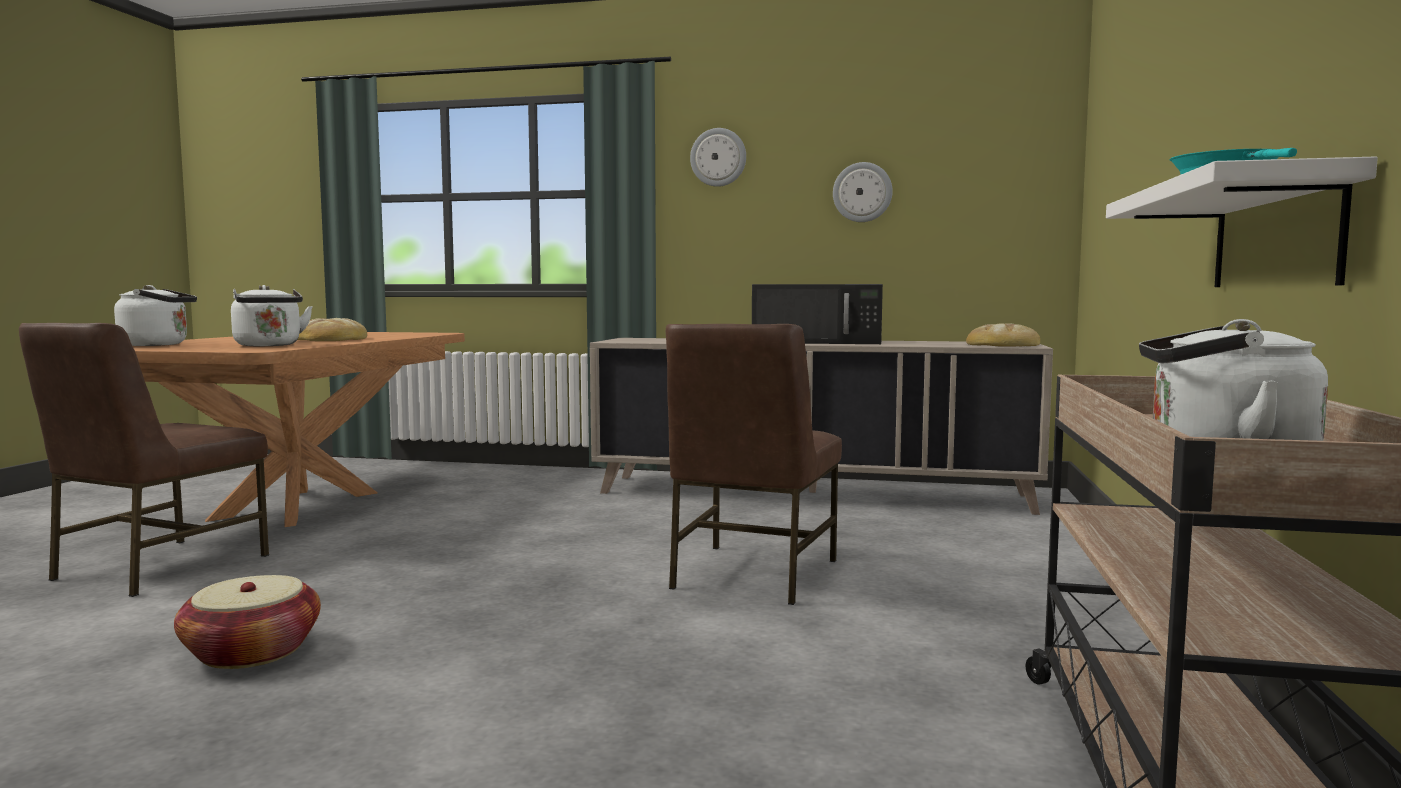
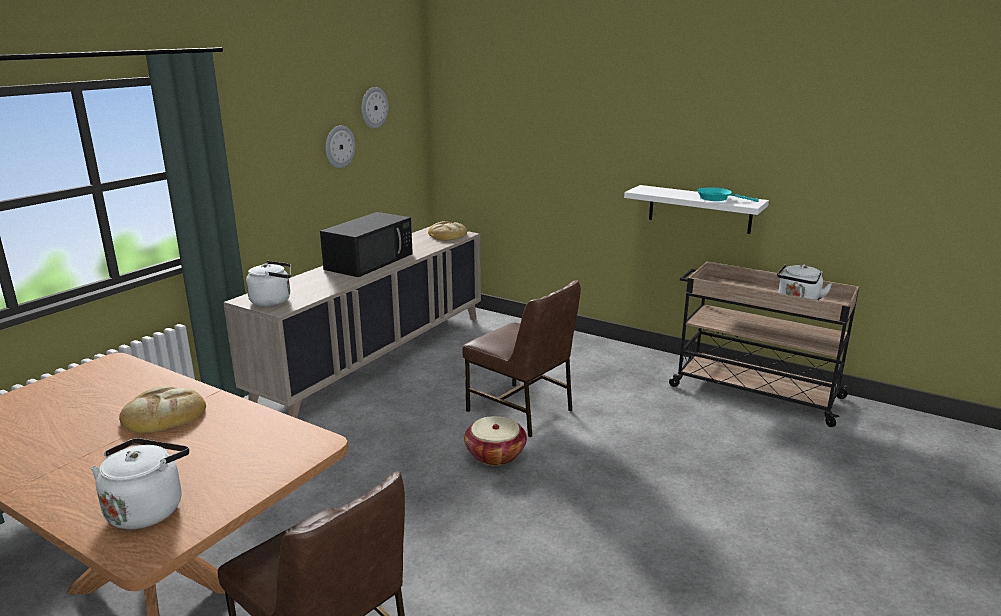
camera: 70 degrees left, 15 degrees up
basket [174,575,321,669] -> basket moved to [464,416,527,466]
white kettle [231,285,313,346] -> white kettle moved to [246,261,291,306]
wall clock [690,128,746,187] -> wall clock moved to [361,87,389,129]

